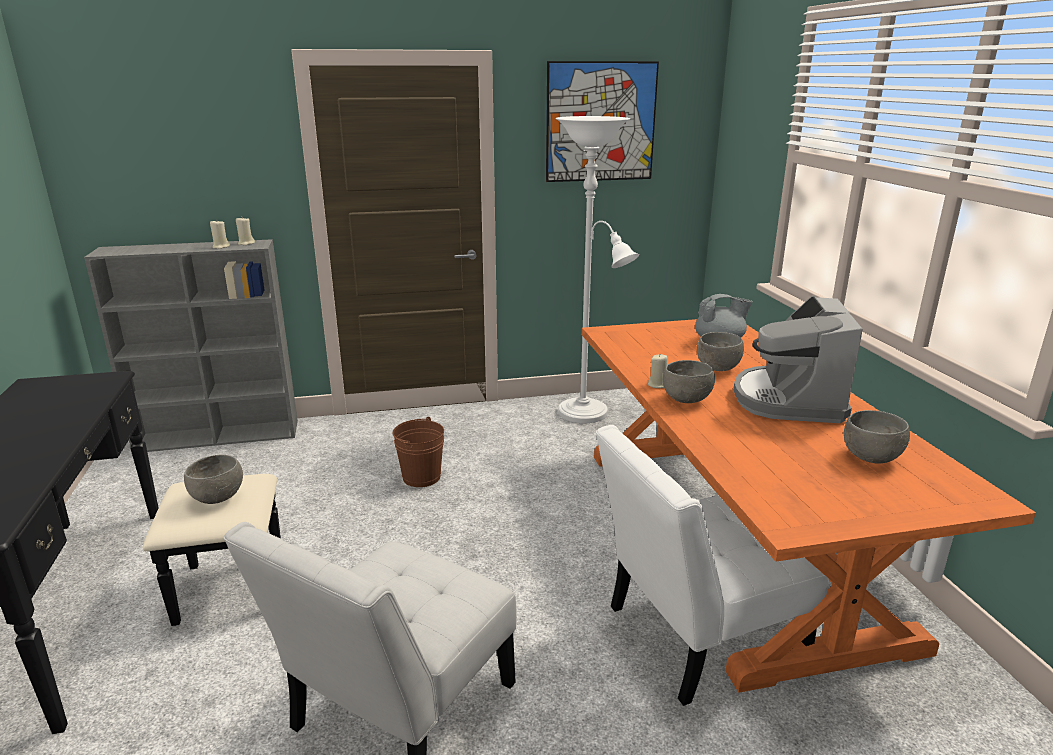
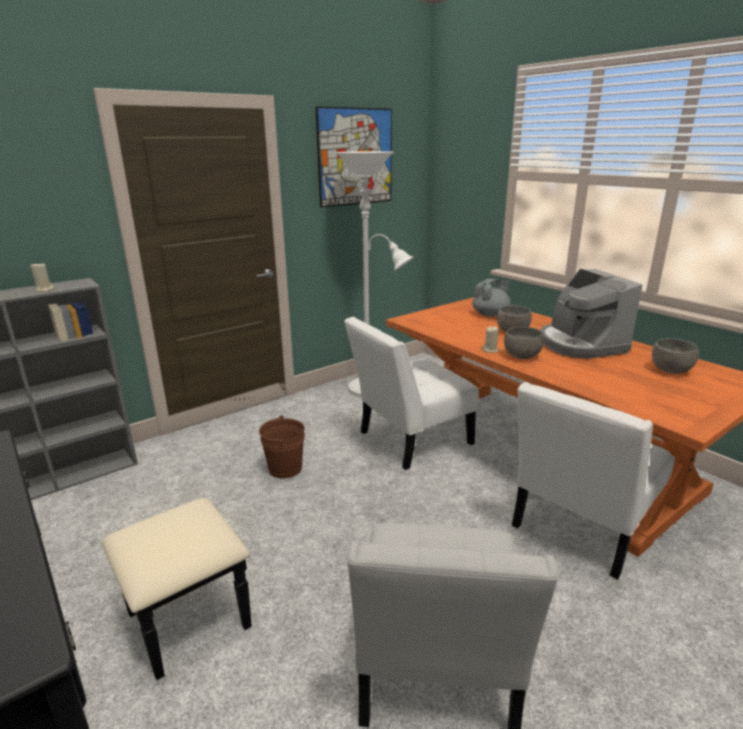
camera: 25 degrees left, 0 degrees up
grey bowl [184,455,243,504] -> none
beige candle [236,217,255,246] -> none
none -> white chair [344,317,479,470]

